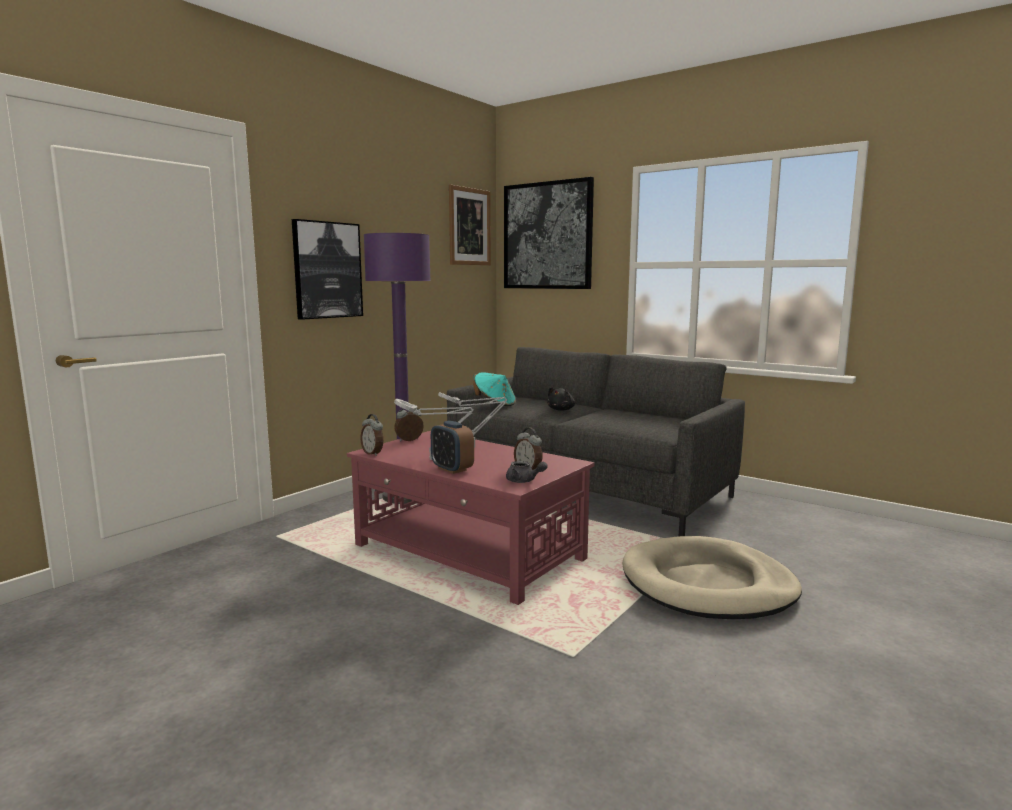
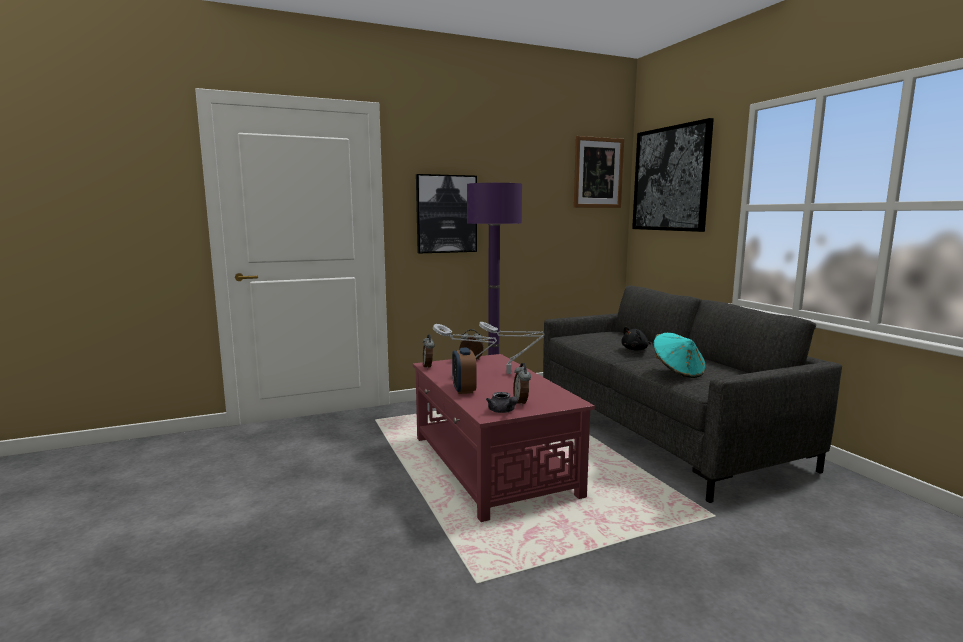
camera: 30 degrees right, 0 degrees up
turquoise hat [473,372,516,406] -> turquoise hat moved to [653,333,706,378]
beige dog bed [622,536,802,619] -> none

